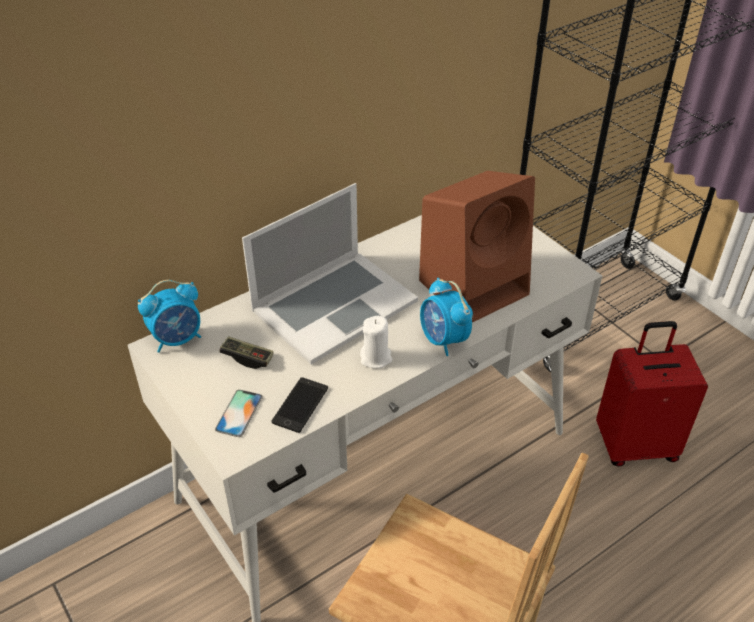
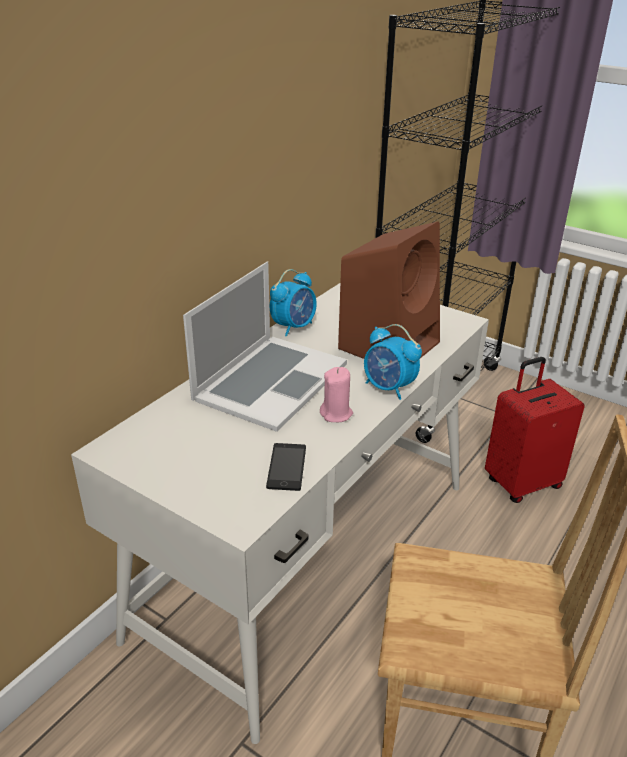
camera: 20 degrees left, 10 degrees down
alarm clock [138,280,201,353] -> alarm clock moved to [270,269,317,337]
phone [215,390,263,437] -> none
game controller [219,336,274,369] -> none
white candle [360,316,392,369] -> pink candle [320,367,353,422]

